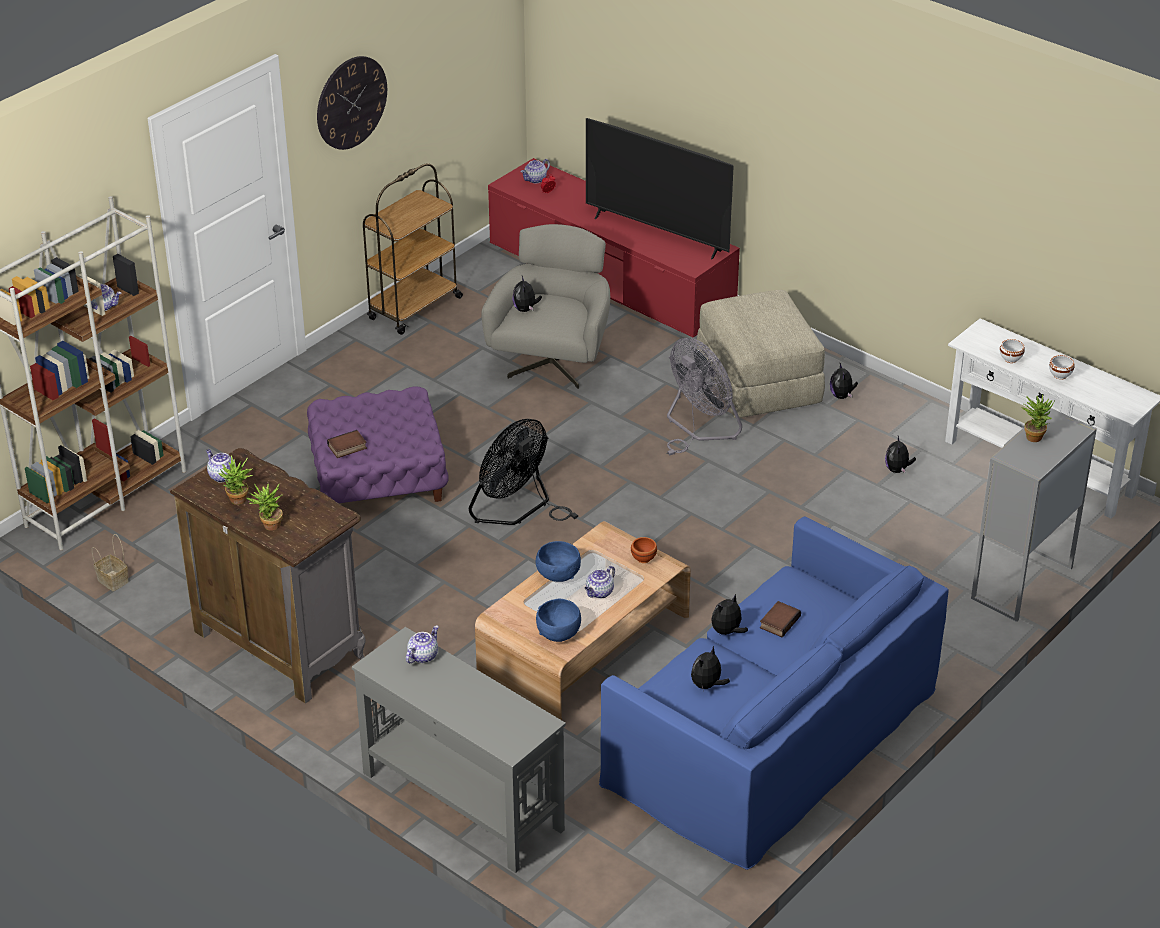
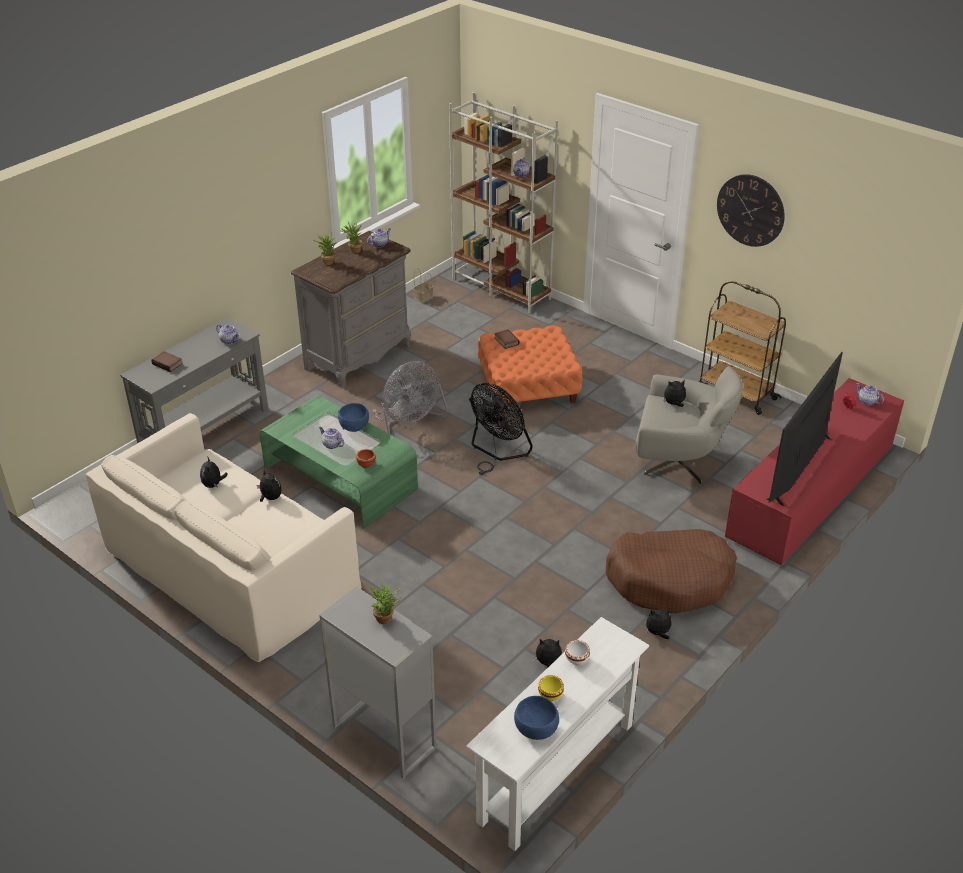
camera: 90 degrees right, 0 degrees up
purple ottoman [307,386,449,504] -> orange ottoman [478,326,582,413]
brown coffee table [475,521,691,720] -> green coffee table [260,395,418,529]
blue bowl [536,598,581,642] -> blue bowl moved to [514,696,559,740]
blue sofa [599,517,949,870] -> beige sofa [86,413,362,662]
grey fan [666,338,742,456] -> grey fan moved to [373,361,448,434]
plush toy [691,646,730,691] -> plush toy turned 135 degrees counterclockwise [200,456,228,488]
beige ottoman [697,290,825,418] -> brown dog bed [606,529,737,613]
book [760,601,801,637] -> book moved to [151,351,183,372]
white bowl [1049,355,1074,380] -> yellow bowl [538,675,564,701]

